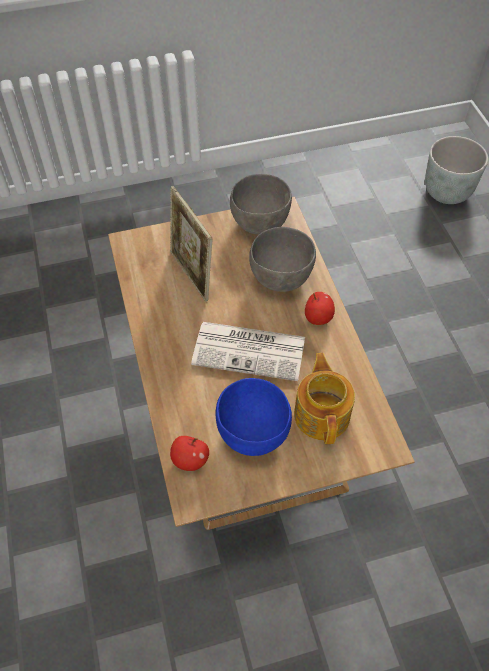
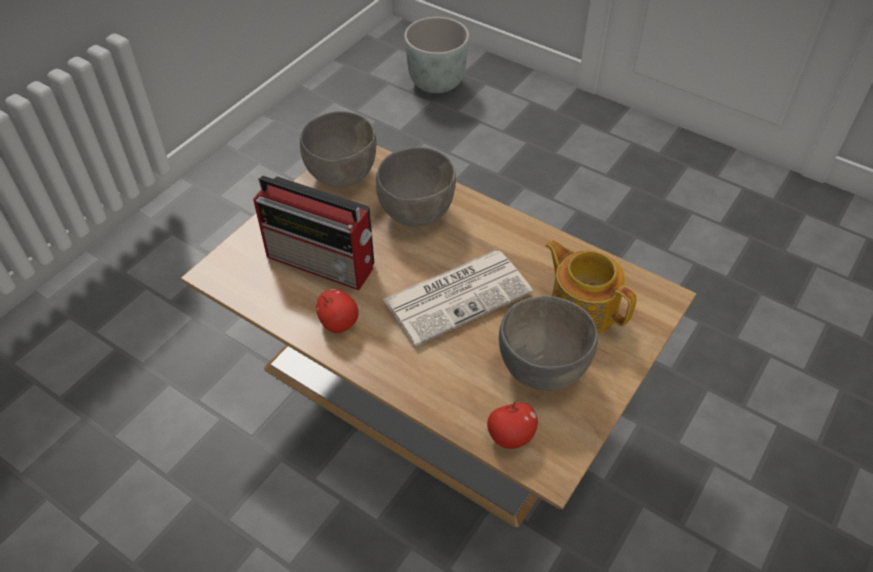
camera: 40 degrees left, 5 degrees down
picture frame [170,186,212,302] -> radio [253,175,374,290]
blue bowl [215,378,292,456] -> grey bowl [499,296,598,391]
apple [305,292,335,325] -> apple moved to [316,289,359,333]

